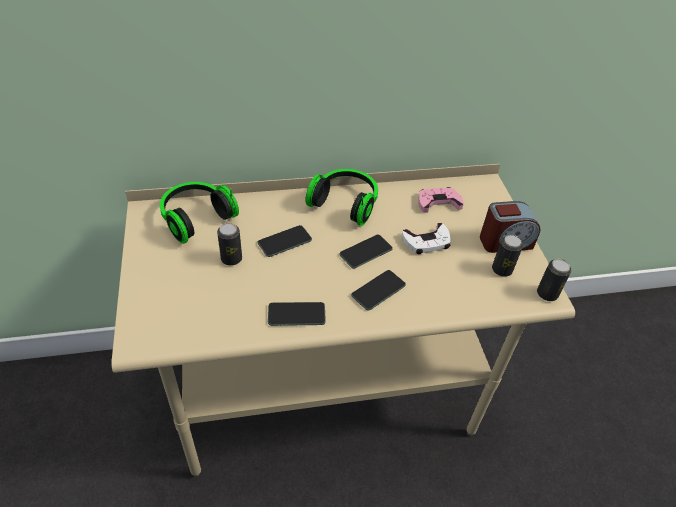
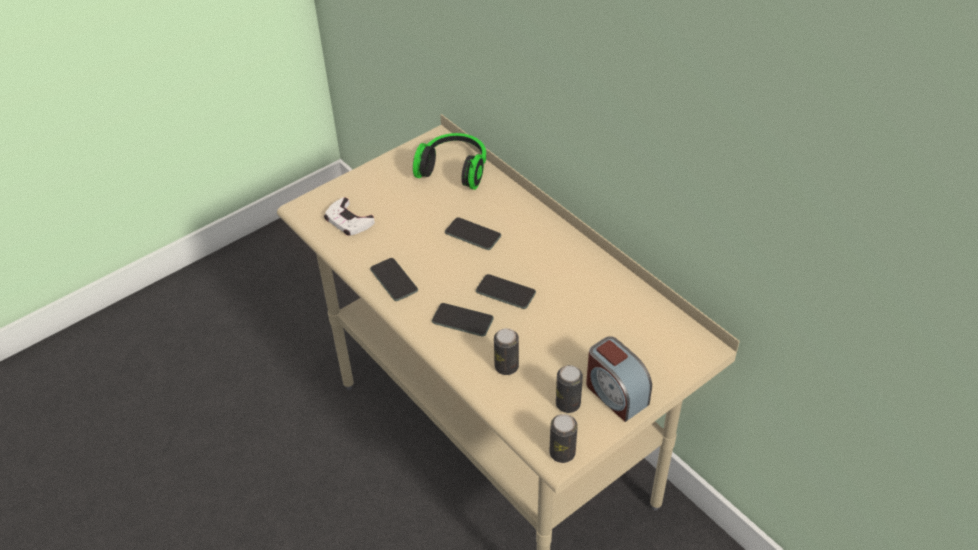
camera: 65 degrees right, 0 degrees up
can [217,223,242,266] -> can moved to [494,328,519,375]
headphones [305,169,378,226] -> none
white game controller [402,223,451,254] -> white game controller moved to [324,197,375,236]
pink game controller [418,187,464,213] -> none

